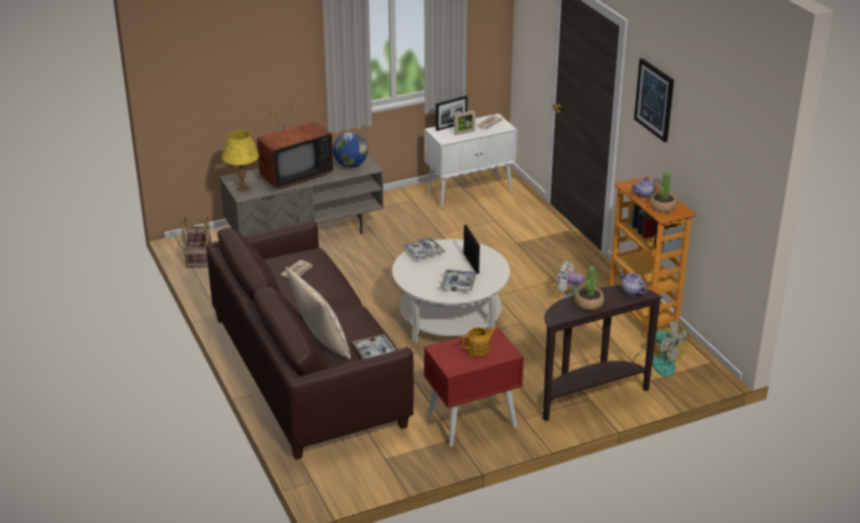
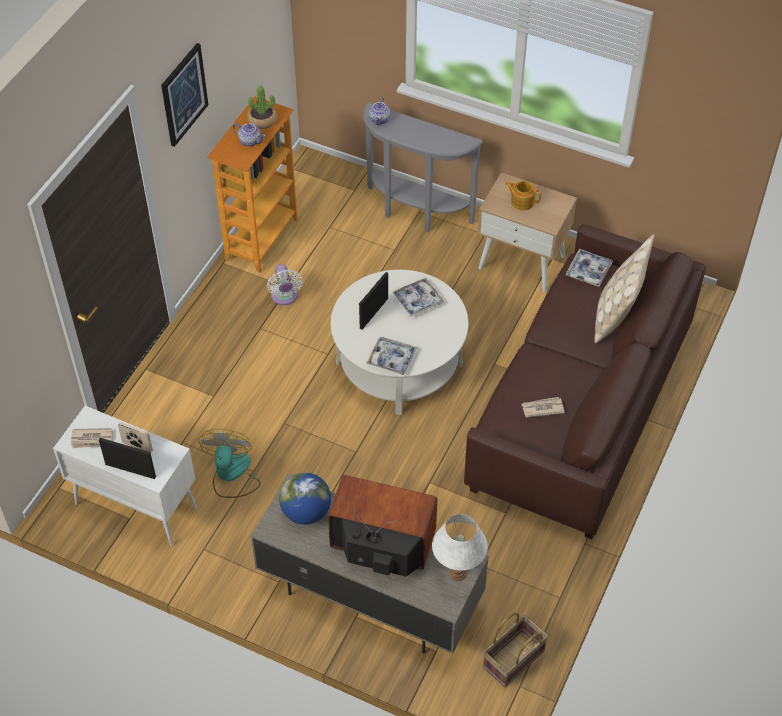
camera: 130 degrees left, 20 degrees up
yellow table lamp [221,130,259,192] -> white table lamp [432,514,488,581]
red nightstand [424,327,524,447] -> beige nightstand [477,173,577,292]
brown console table [543,285,662,421] -> grey console table [363,103,483,232]
potted plant [575,266,604,310] -> none
fan [633,318,689,377] -> fan moved to [198,429,261,498]

